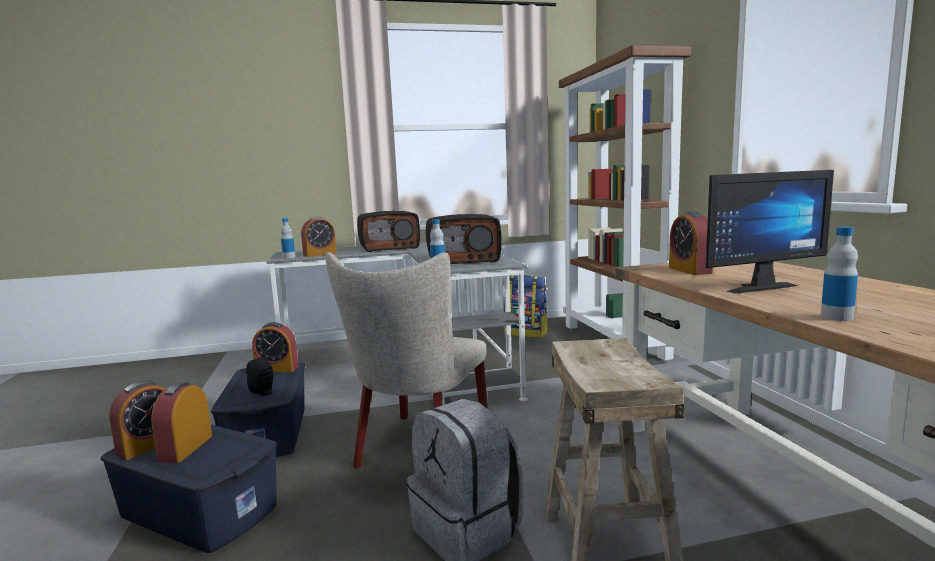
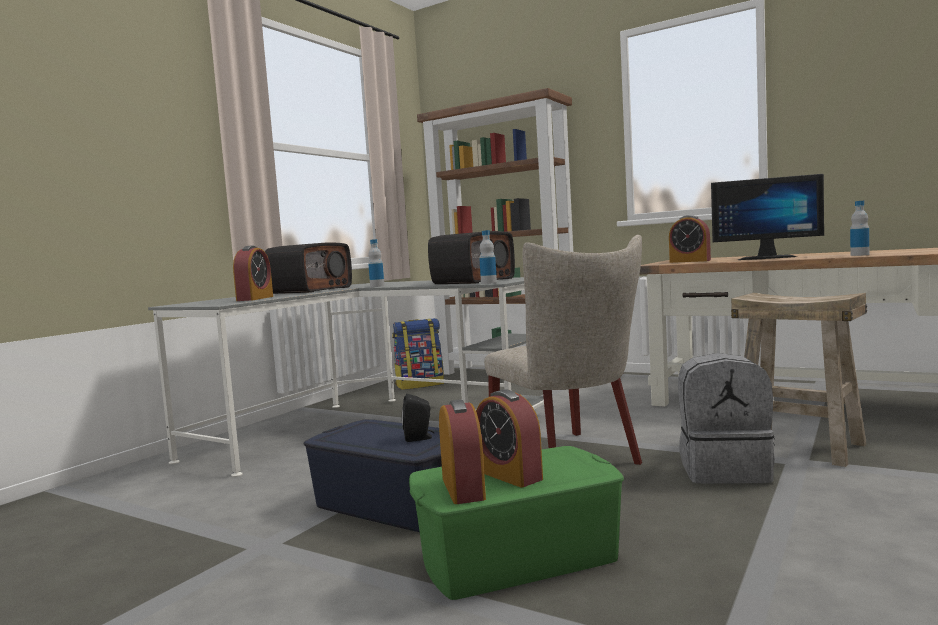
camera: 45 degrees left, 5 degrees down
blue storage box [101,425,277,553] -> green storage box [409,446,624,600]
alarm clock [252,322,298,372] -> none
bottle [281,218,295,259] -> bottle moved to [368,239,384,287]
monitor [706,170,834,294] -> monitor turned 75 degrees clockwise [711,174,824,260]

